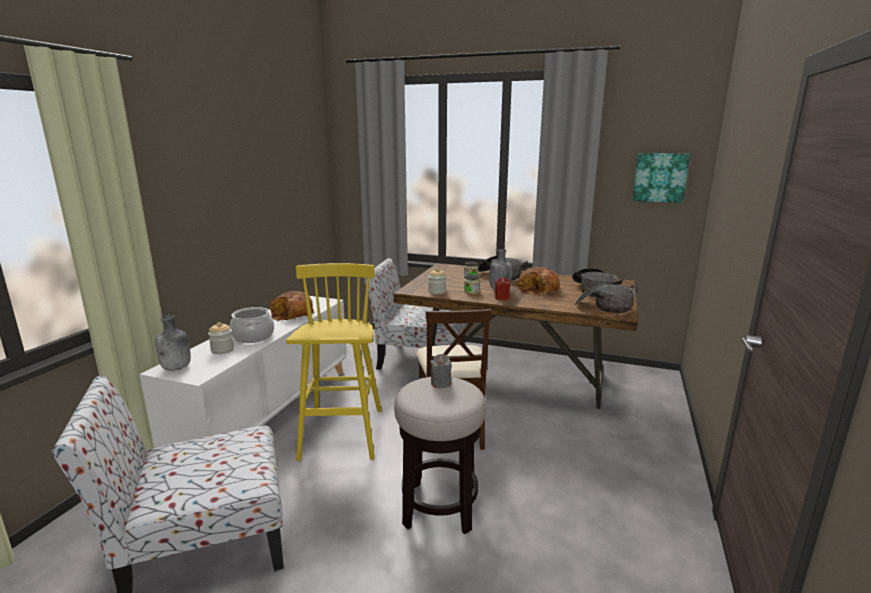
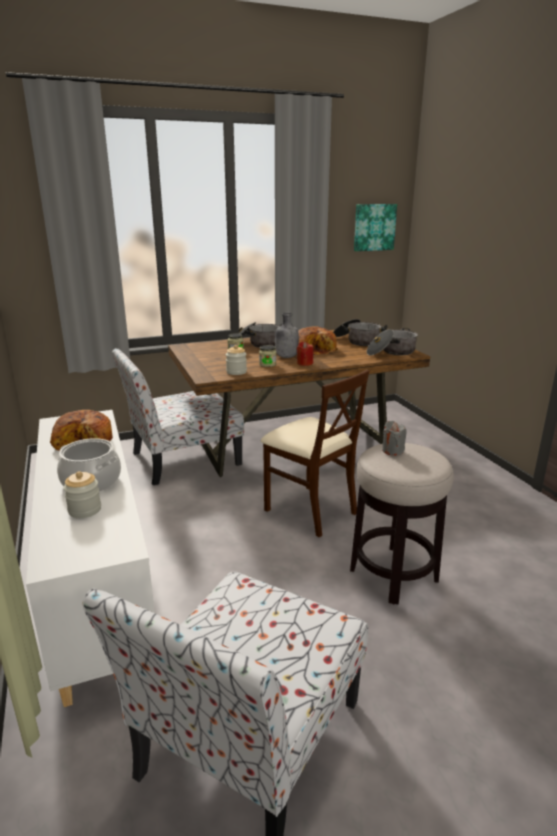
camera: 40 degrees left, 5 degrees up
grey bottle [155,315,191,371] -> none
yellow stool [286,263,382,461] -> none

